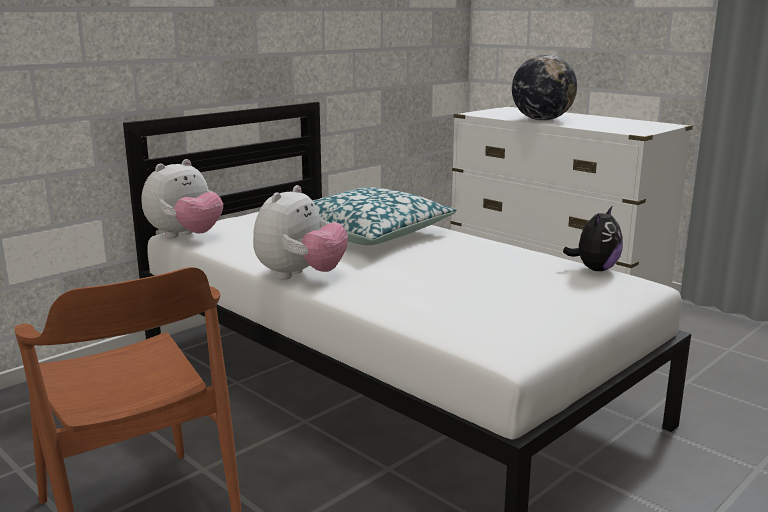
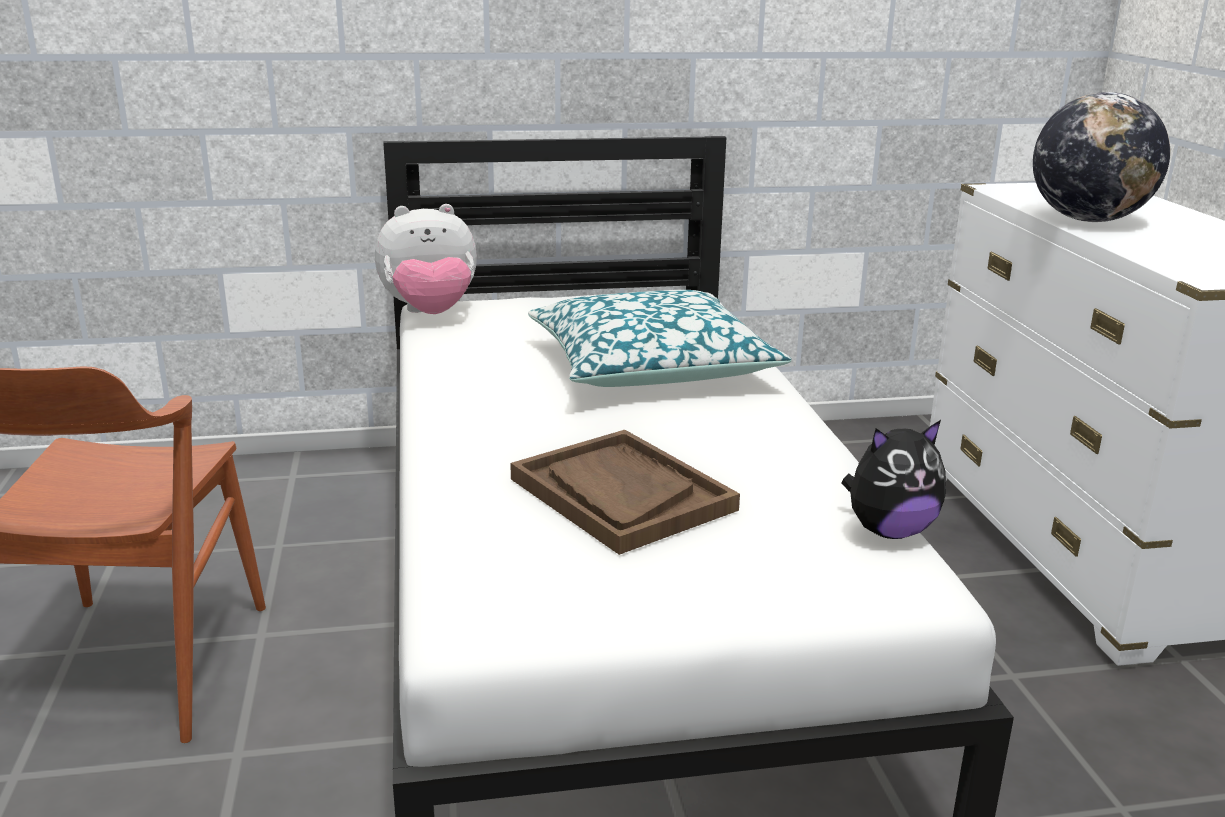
camera: 35 degrees right, 5 degrees up
plush toy [253,185,348,280] -> none
none -> brown tray [510,430,740,555]

